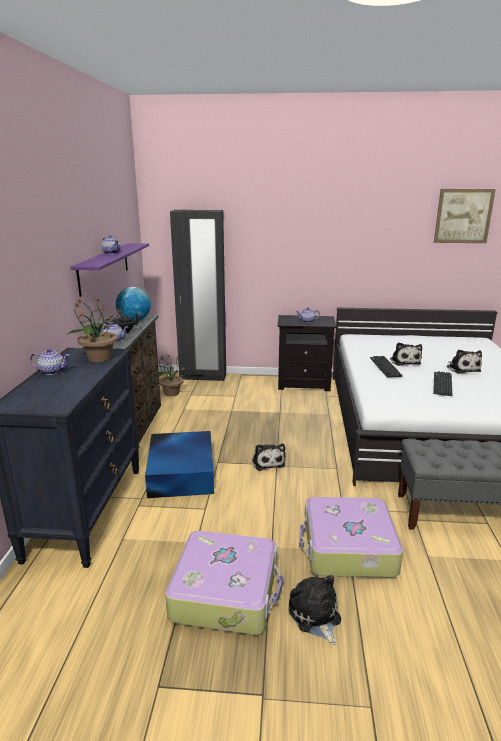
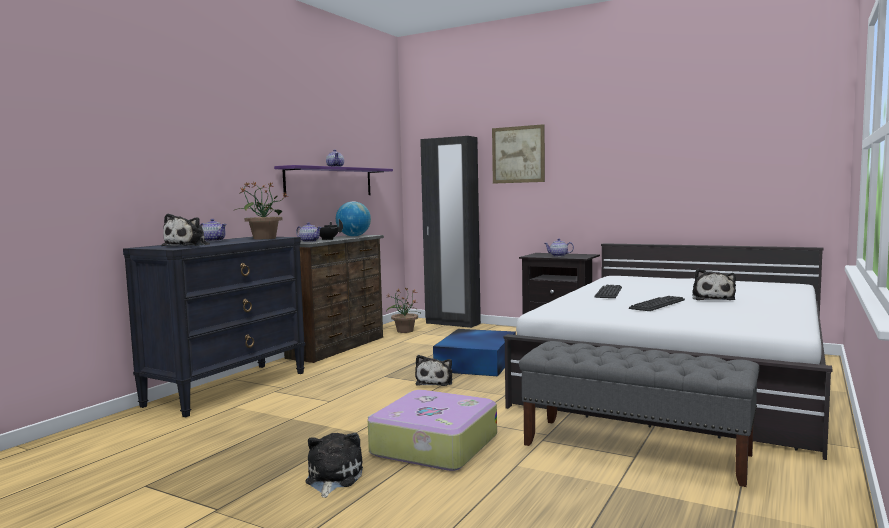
camera: 25 degrees right, 15 degrees down
blue storage box [145,431,214,498] -> blue storage box moved to [433,329,516,376]
suitcase [165,531,283,635] -> none
plush toy [390,342,422,366] -> plush toy moved to [161,214,210,246]
picture [434,189,496,243] -> picture moved to [492,124,545,184]

